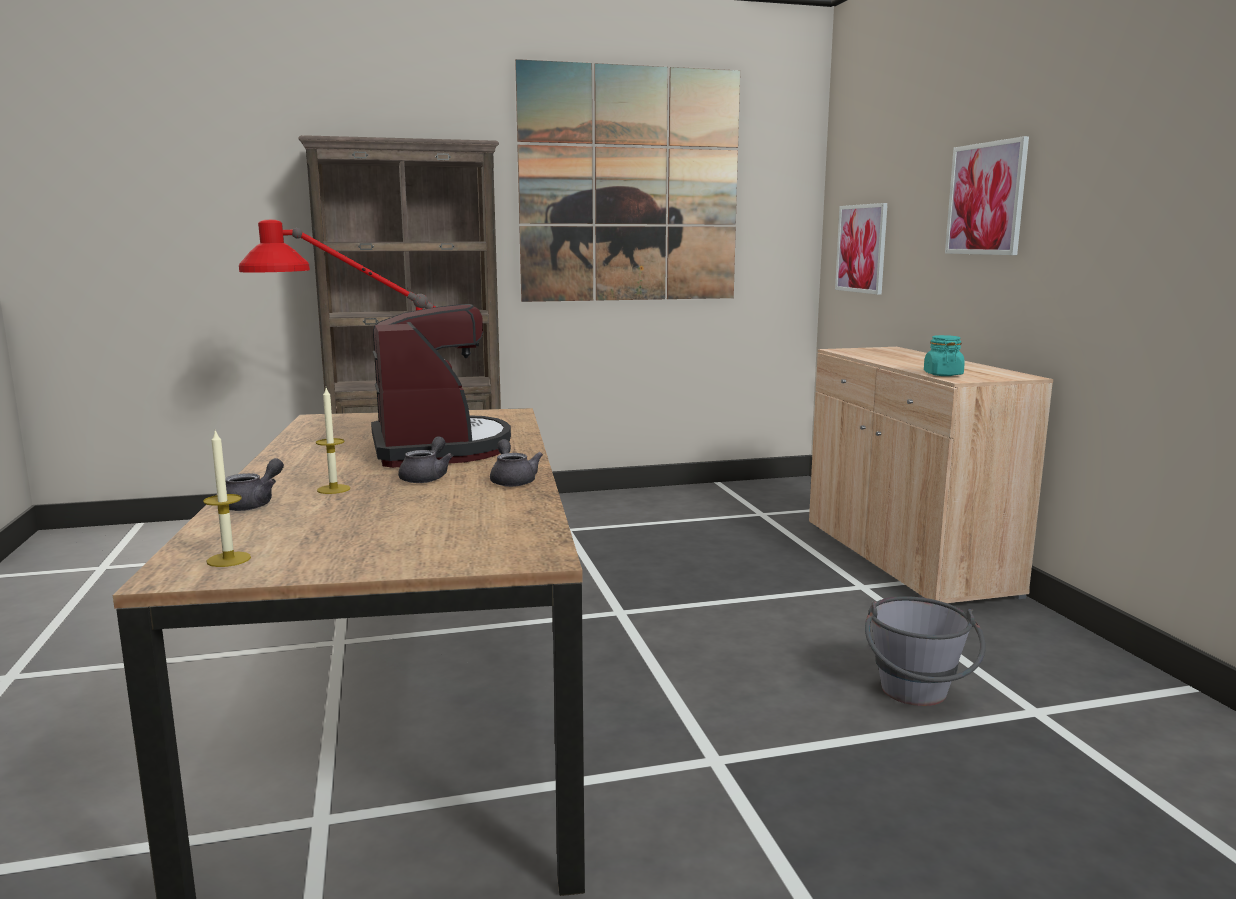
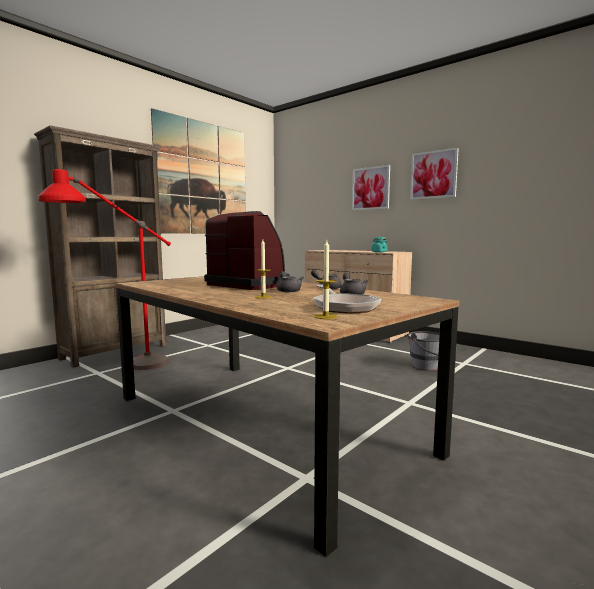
camera: 35 degrees left, 5 degrees down
grey teapot [225,458,284,511] -> grey teapot moved to [340,273,369,294]
picture [835,203,888,294] -> picture moved to [410,148,459,200]
none -> frying pan [313,284,381,314]

